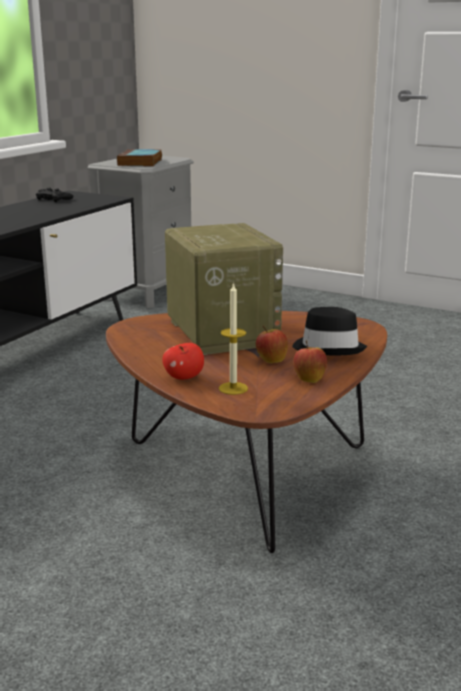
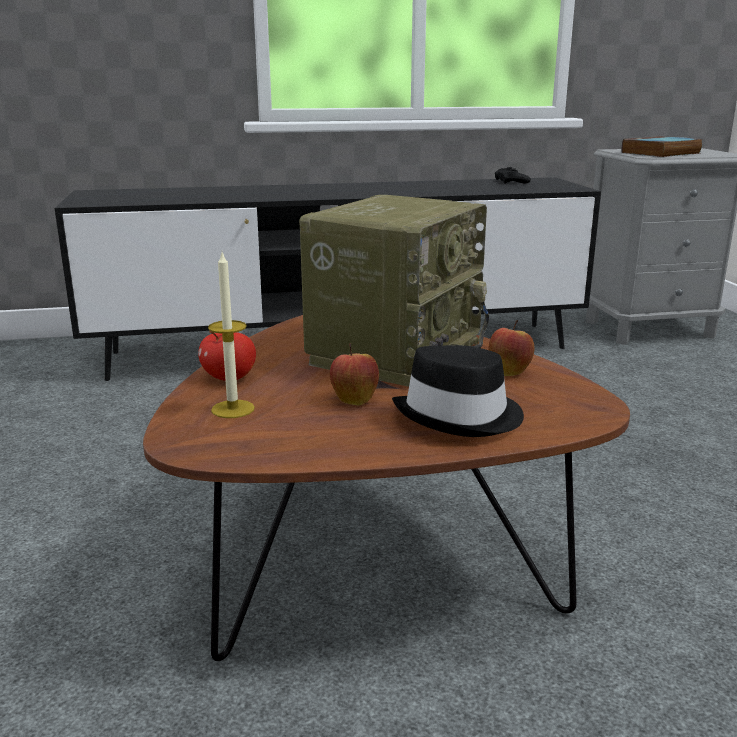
camera: 50 degrees right, 0 degrees up
apple [293,341,327,383] -> apple moved to [489,320,534,376]

